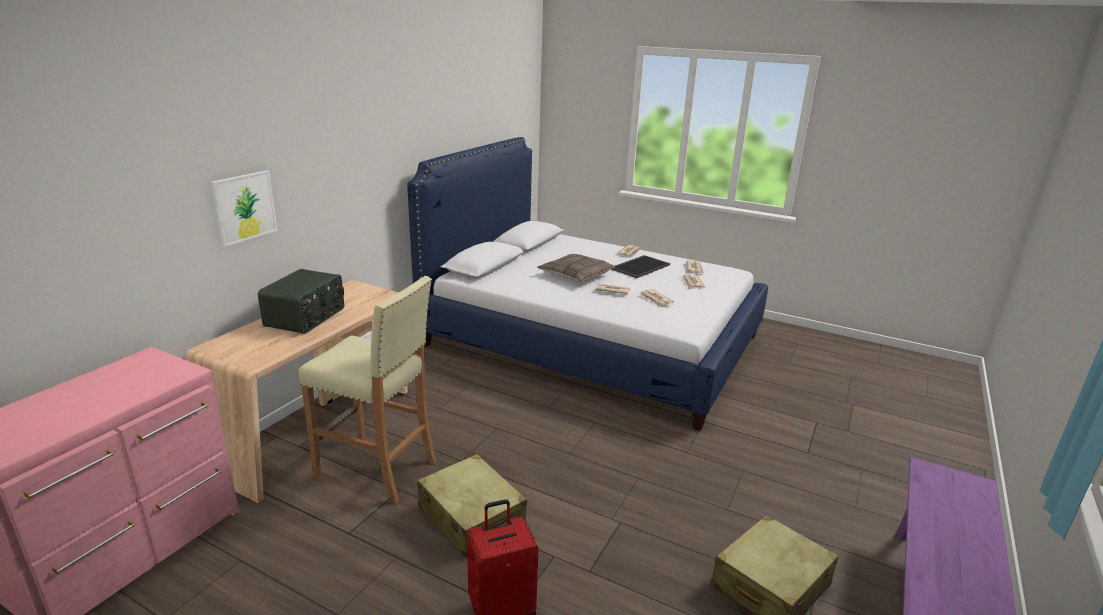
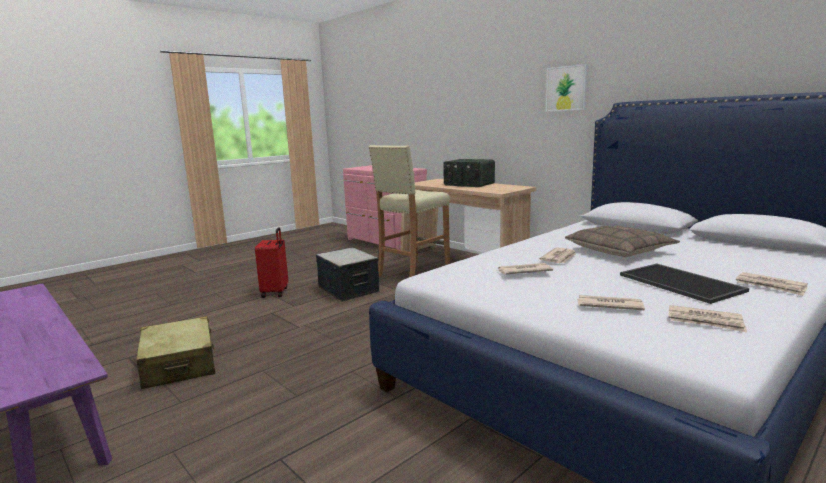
camera: 110 degrees right, 10 degrees down
picture [211,170,278,247] -> picture moved to [546,64,588,112]
beige suitcase [417,454,527,558] -> storage box [316,248,379,302]

